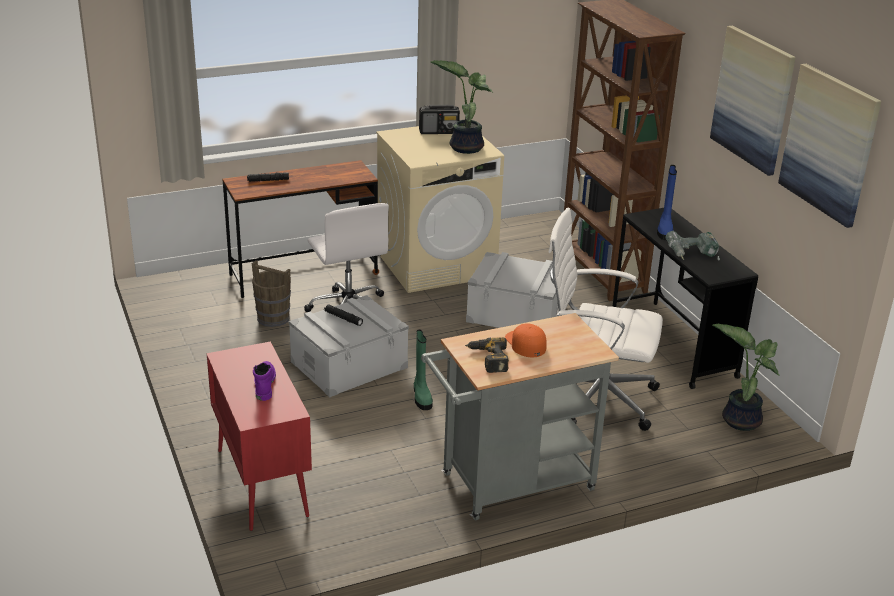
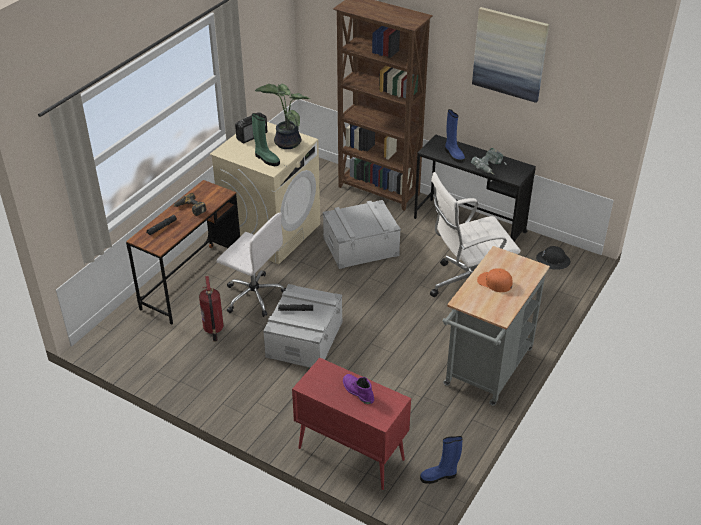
camera: 35 degrees left, 10 degrees up
brown bucket [252,261,291,327] -> fire extinguisher [199,276,224,342]
green boot [414,330,433,410] -> green boot moved to [252,113,280,166]
power drill [465,337,509,373] -> power drill moved to [173,193,206,216]
potted plant [712,324,779,431] -> black hard hat [536,246,570,269]
picture [778,64,881,228] -> none
none -> blue boot [420,436,463,484]

